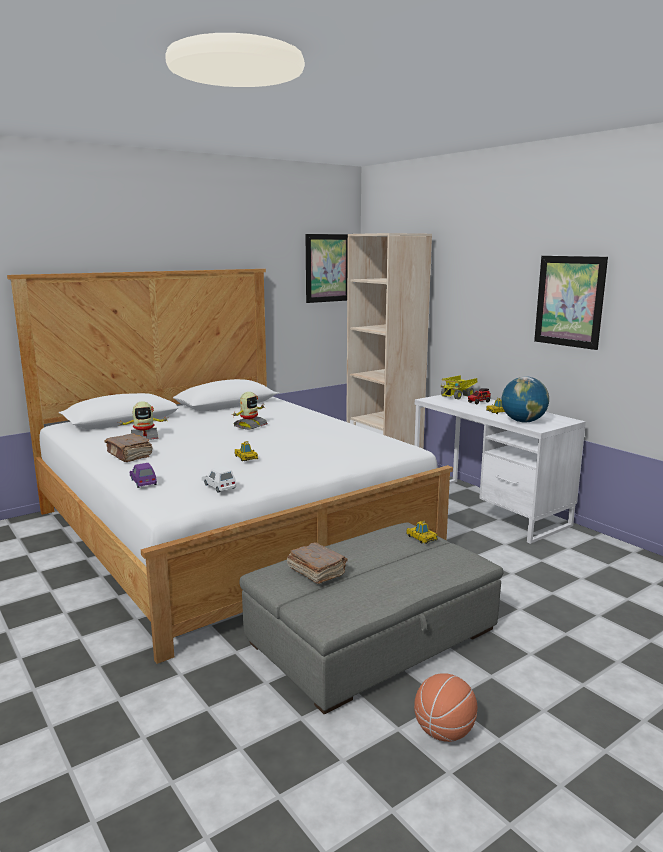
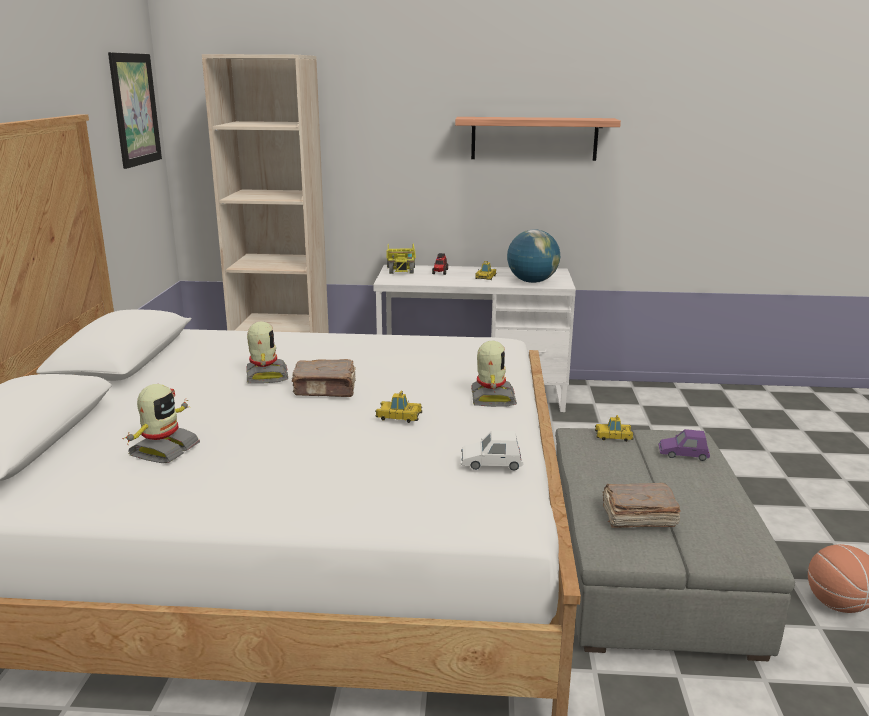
camera: 50 degrees left, 5 degrees up
brown book [104,433,153,462] -> brown book moved to [292,359,356,397]
purple toy car [130,463,157,488] -> purple toy car moved to [659,429,710,461]
picture [534,256,608,350] -> shelf [455,117,621,161]
none -> toy robot [471,341,517,407]

